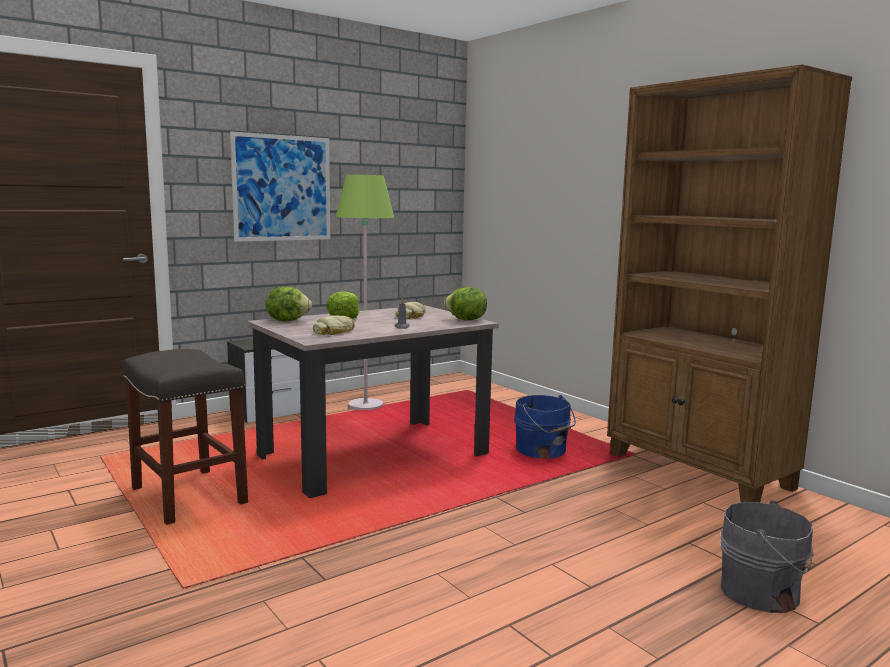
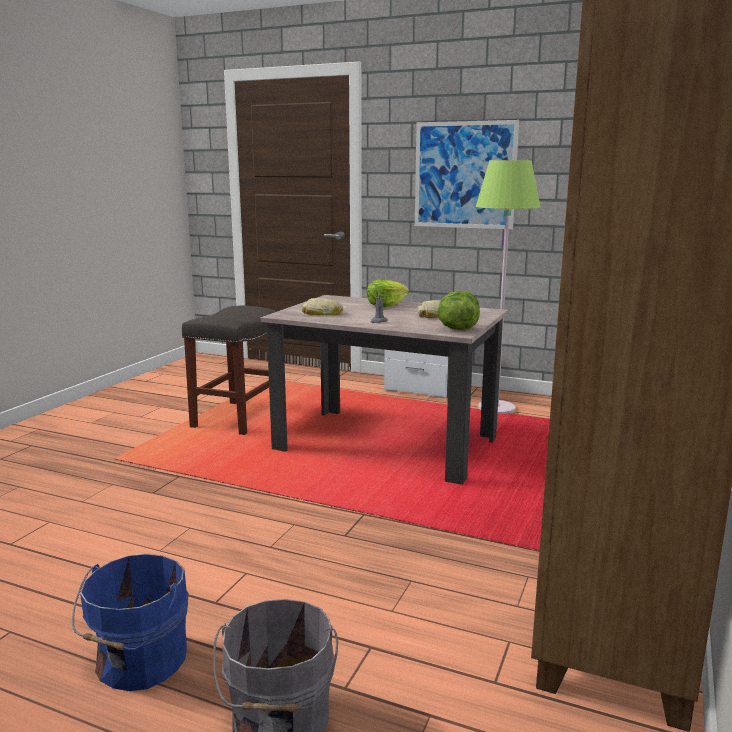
camera: 60 degrees right, 5 degrees up
lettuce [266,286,312,321] -> none
blue bucket [514,395,576,459] -> blue bucket moved to [72,554,189,691]

